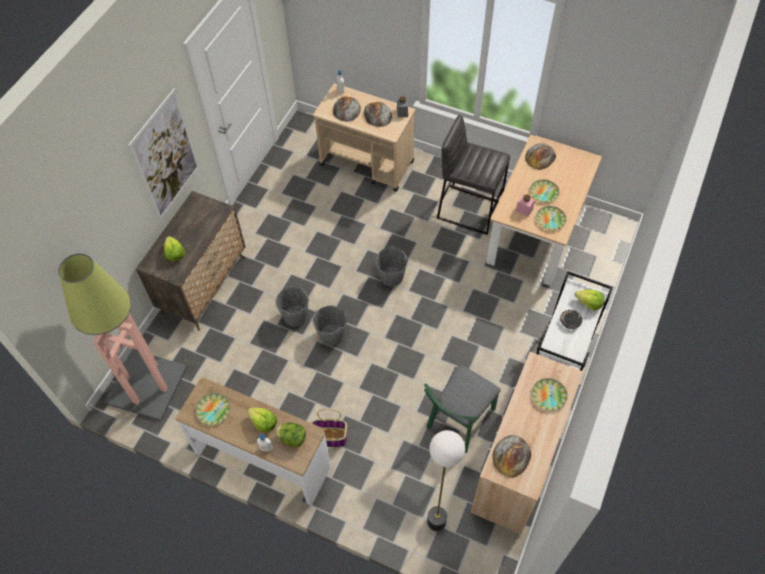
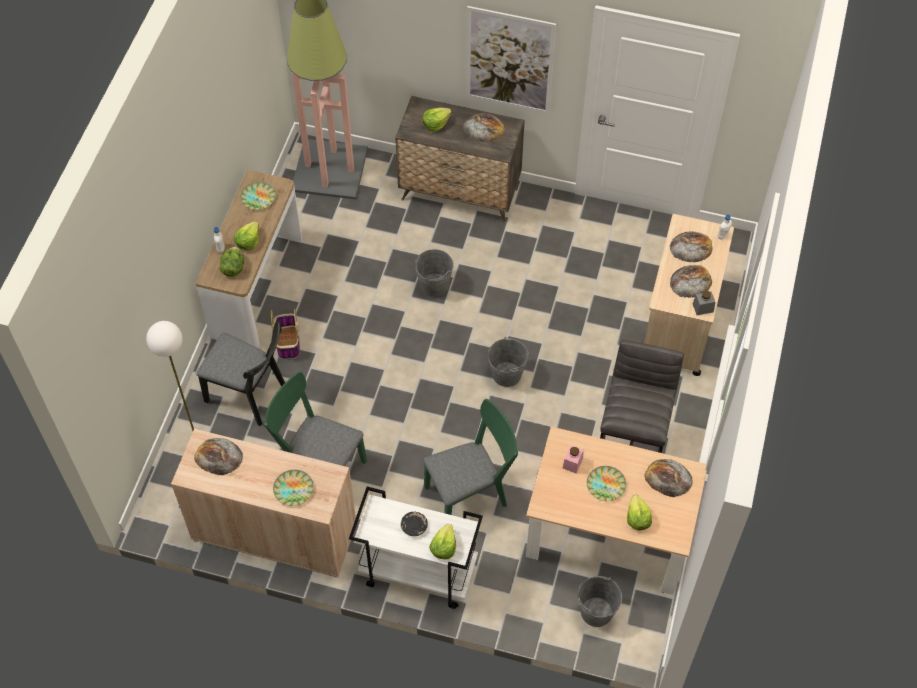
camera: 80 degrees right, 0 degrees up
grey bucket [313,306,347,346] -> grey bucket moved to [578,576,622,627]
plate [536,206,567,230] -> none
none -> black chair [196,320,285,426]
none -> green chair [423,399,518,515]
none -> bread [463,113,505,142]
none -> lettuce [627,495,652,530]

